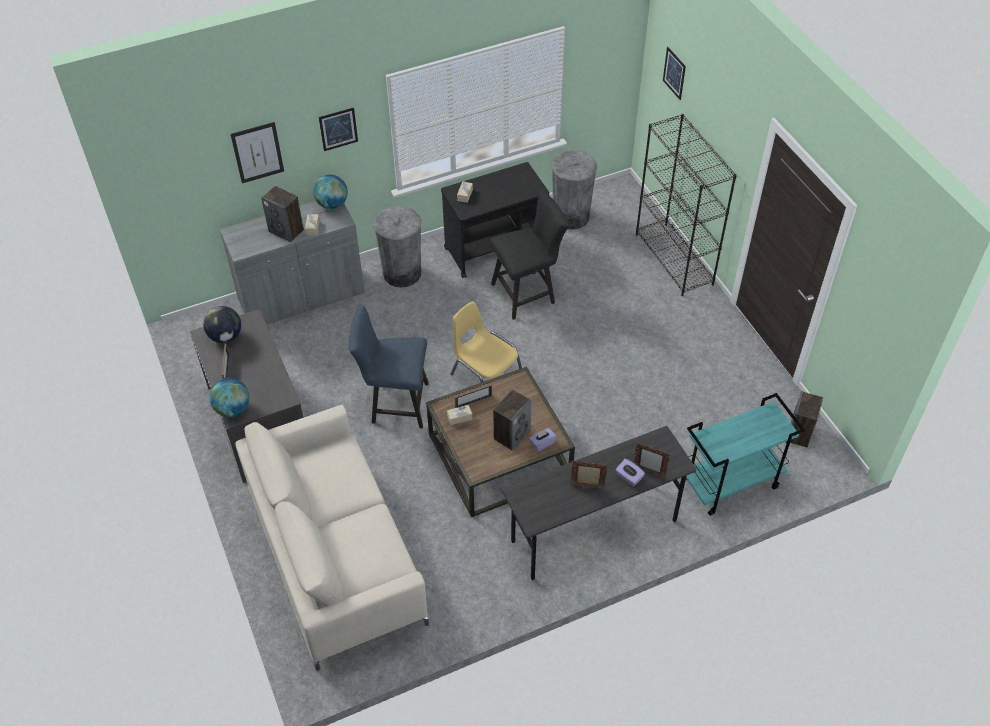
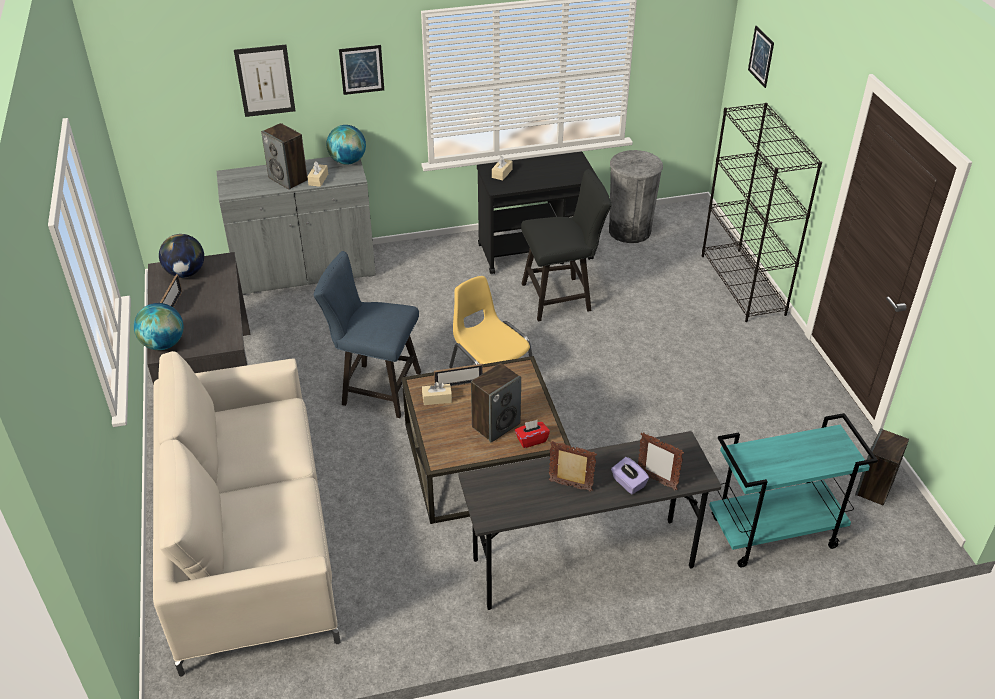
camera: 10 degrees right, 10 degrees down
grey trash can [373,206,421,288] -> none
purple tissue box [529,428,557,451] -> red tissue box [515,420,550,448]

